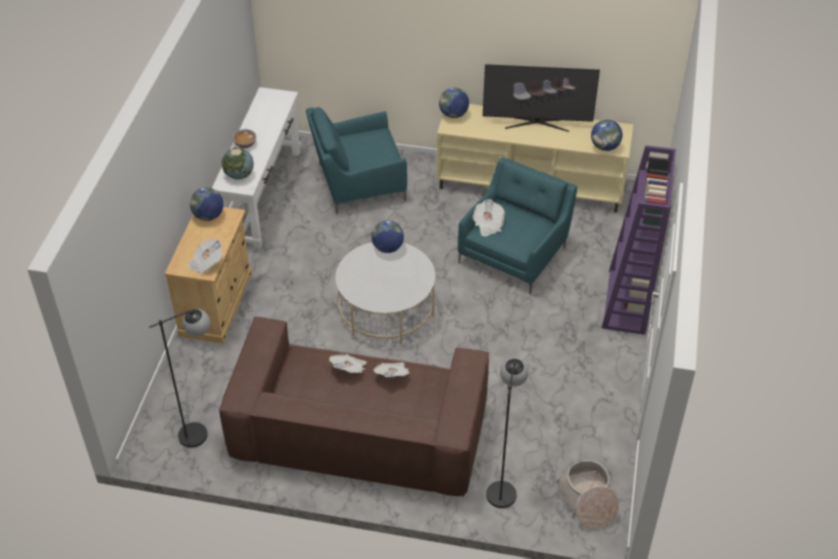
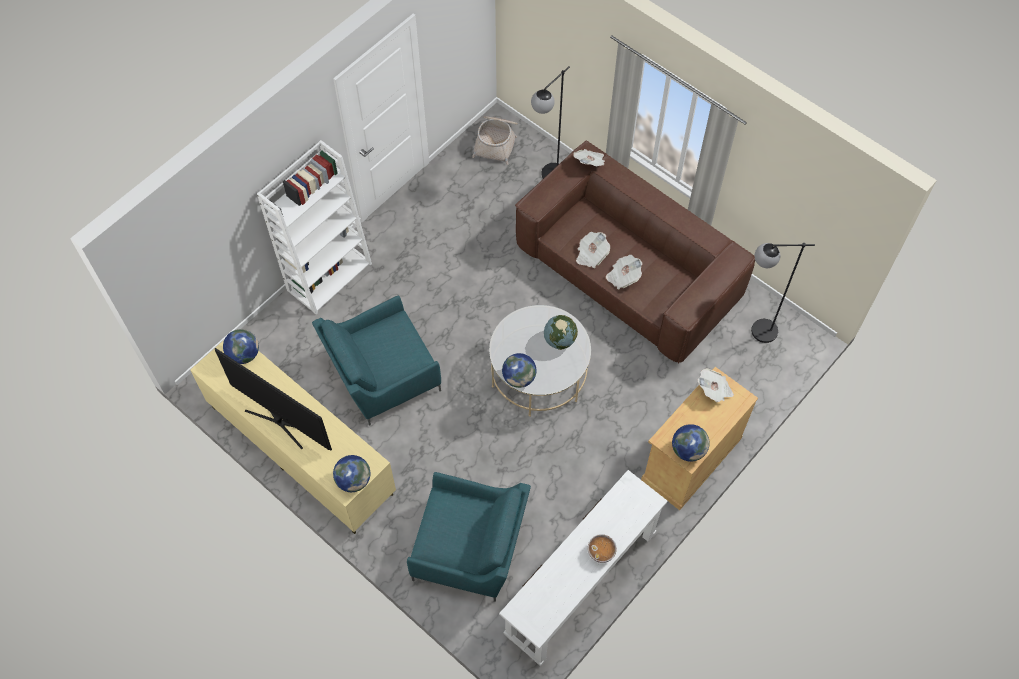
camera: 150 degrees left, 15 degrees up
globe [222,147,254,180] -> globe moved to [544,315,578,350]
newspaper [473,199,505,236] -> newspaper moved to [573,149,605,166]
purple bookcase [602,145,676,335] -> white bookcase [257,140,372,314]

